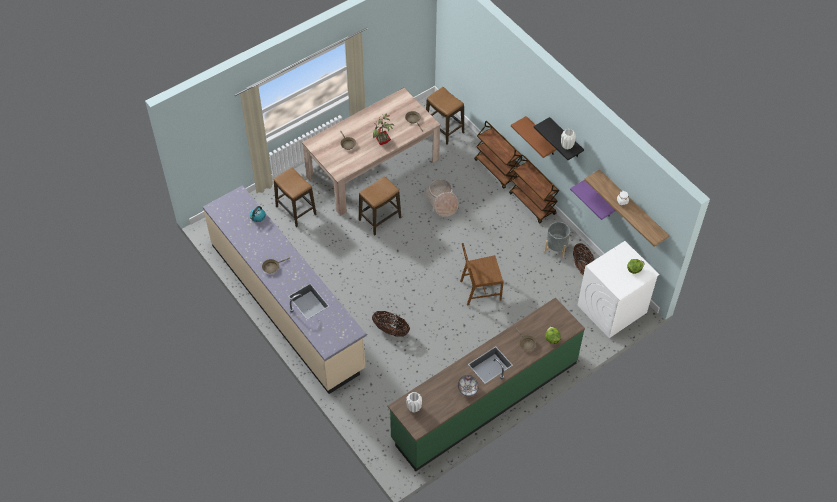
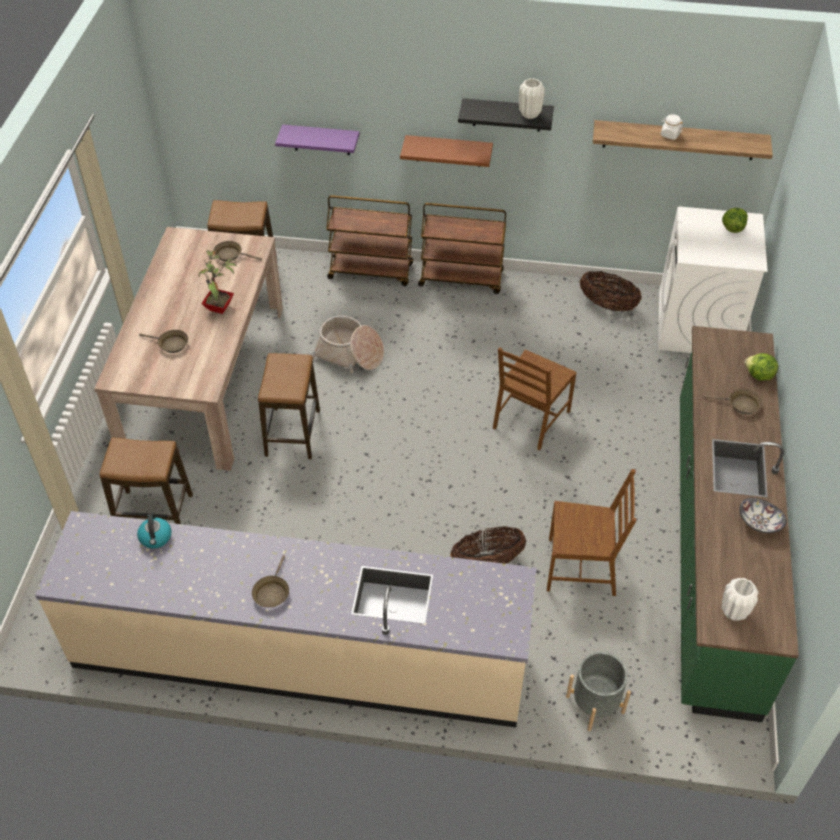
camera: 45 degrees left, 5 degrees down
grey planter [544,222,570,258] -> grey planter moved to [566,652,631,731]
purple shelf [570,180,616,220] -> purple shelf moved to [275,125,360,155]
none -> brown chair [547,469,636,596]

